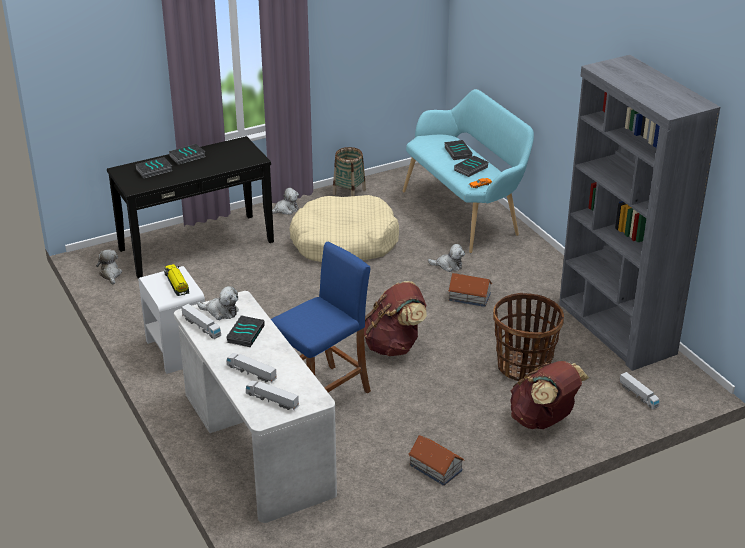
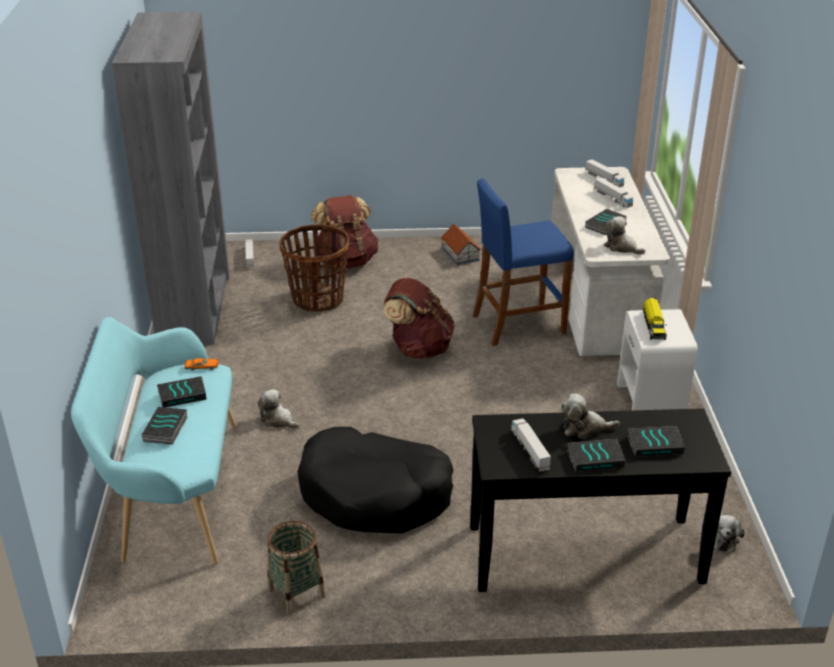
camera: 155 degrees left, 0 degrees up
toy truck [182,304,221,339] -> toy truck moved to [511,418,551,472]
plush toy [272,188,299,215] -> plush toy moved to [561,393,620,439]
beige dog bed [290,195,399,262] -> black dog bed [297,427,453,533]
toy house [448,273,492,307] -> none

